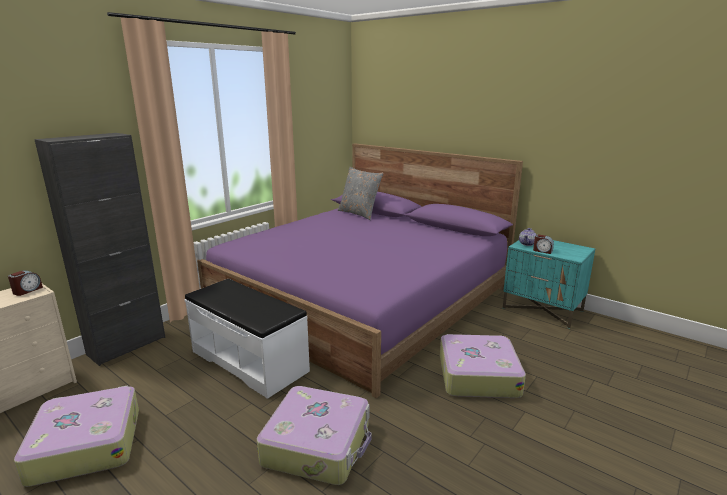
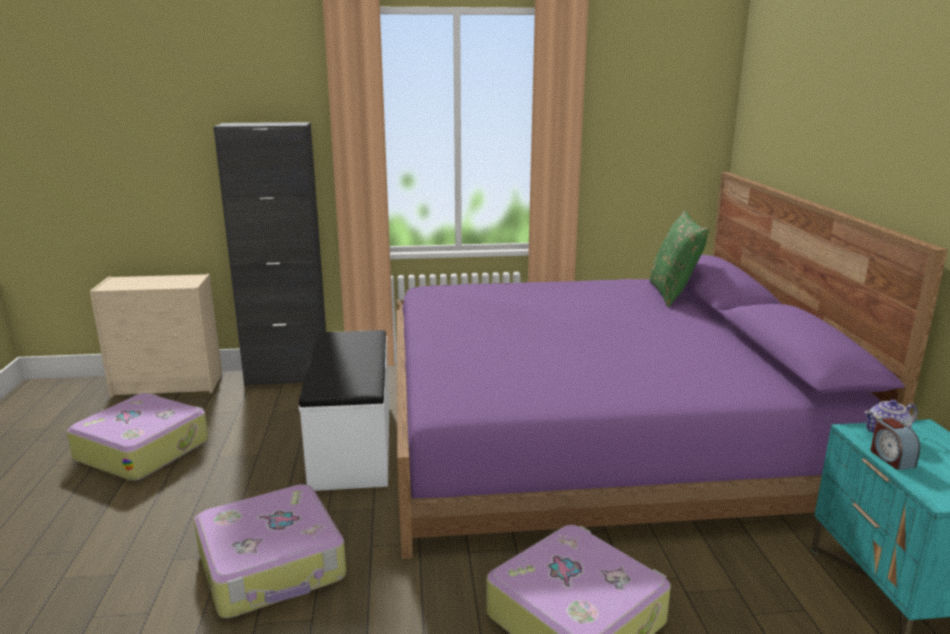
camera: 45 degrees right, 0 degrees up
alarm clock [8,270,43,296] -> none
grey pillow [338,167,384,220] -> green pillow [649,210,709,307]

